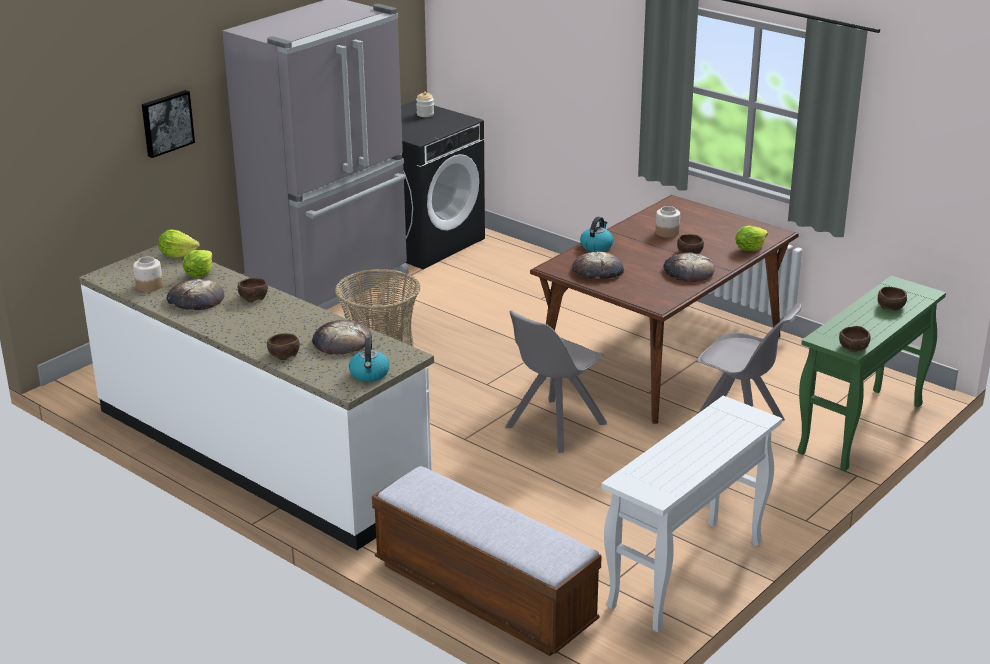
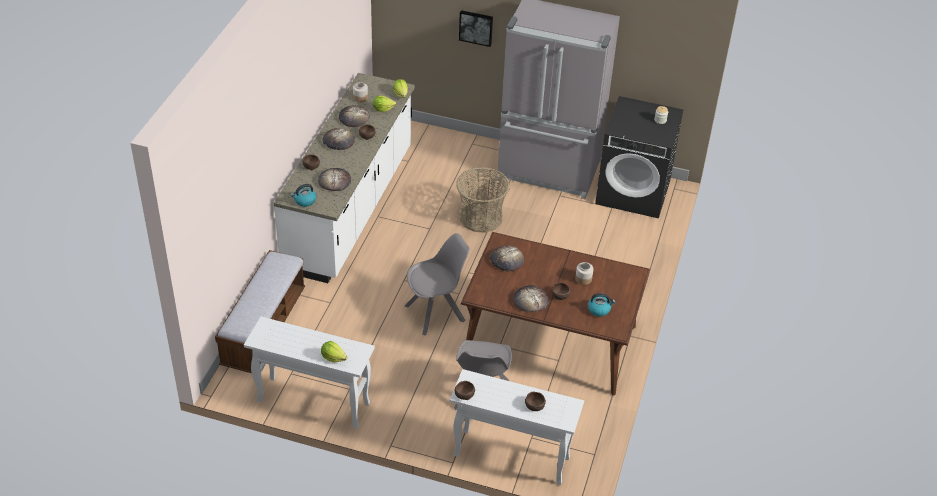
camera: 65 degrees right, 15 degrees up
grey chair [505,310,607,453] -> grey chair turned 135 degrees clockwise [404,233,470,336]
kettle [580,217,613,252] -> kettle moved to [588,293,616,317]
lettuce [735,226,768,251] -> lettuce moved to [321,341,348,362]
green console table [797,276,946,471] -> white console table [450,369,584,485]
none -> bread [322,128,355,150]

